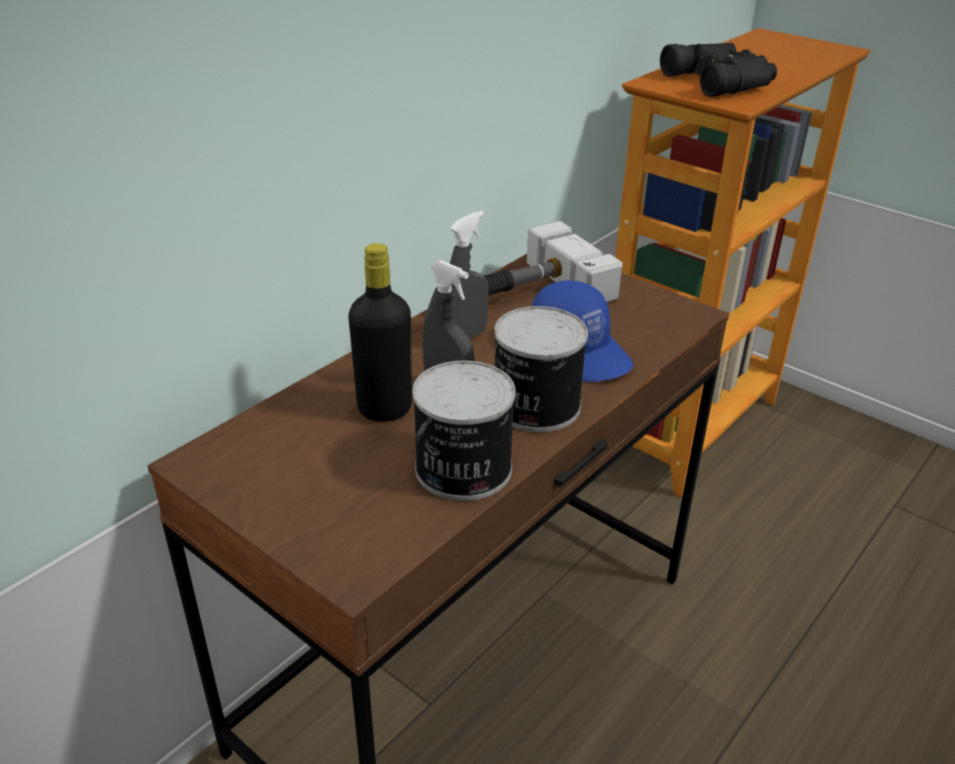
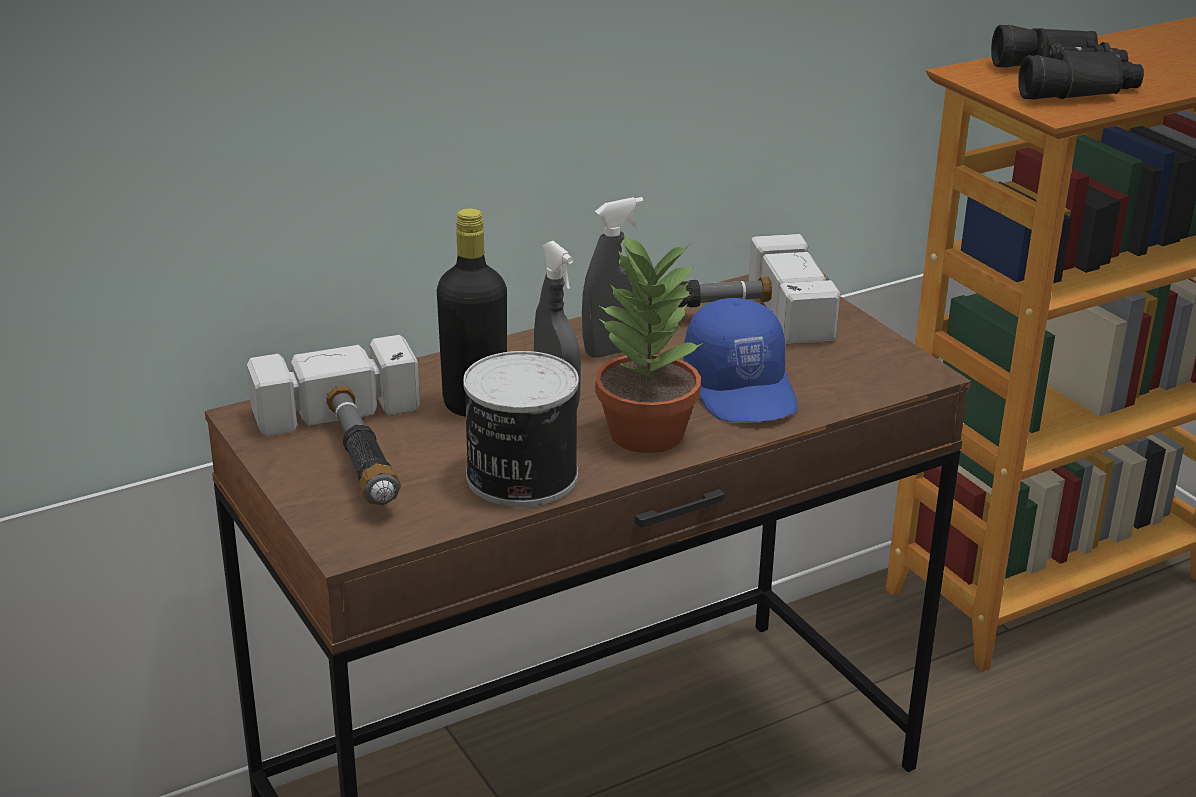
camera: 20 degrees right, 5 degrees down
can [494,306,588,432] -> potted plant [595,234,703,453]
none -> hammer [247,335,420,505]

